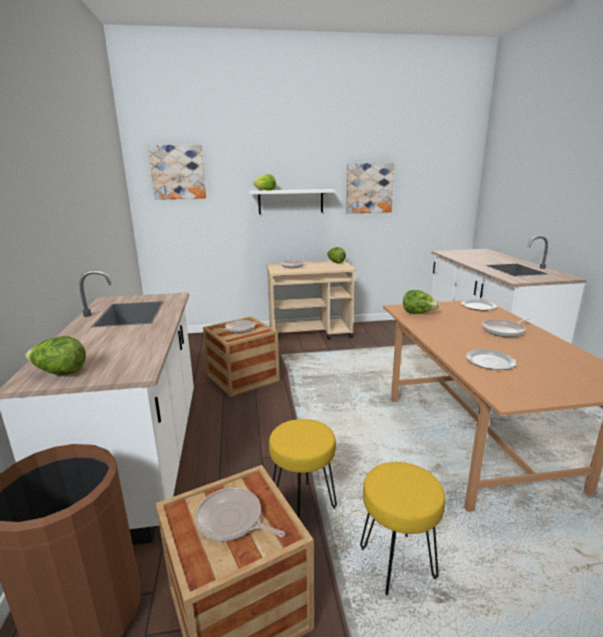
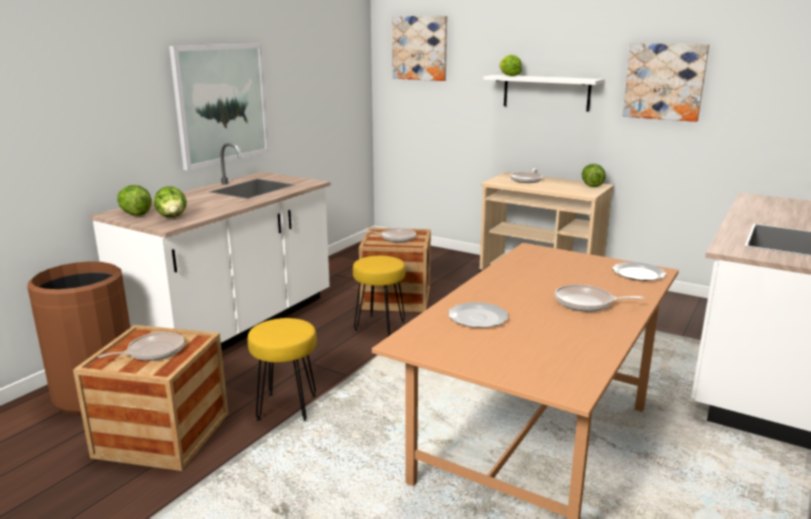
camera: 40 degrees right, 0 degrees up
frying pan [195,488,285,541] -> frying pan turned 75 degrees clockwise [98,332,184,361]
yellow stool [360,462,445,595] -> yellow stool moved to [353,256,406,337]
lettuce [403,290,440,314] -> lettuce moved to [154,186,187,217]
none -> picture [169,43,269,171]

